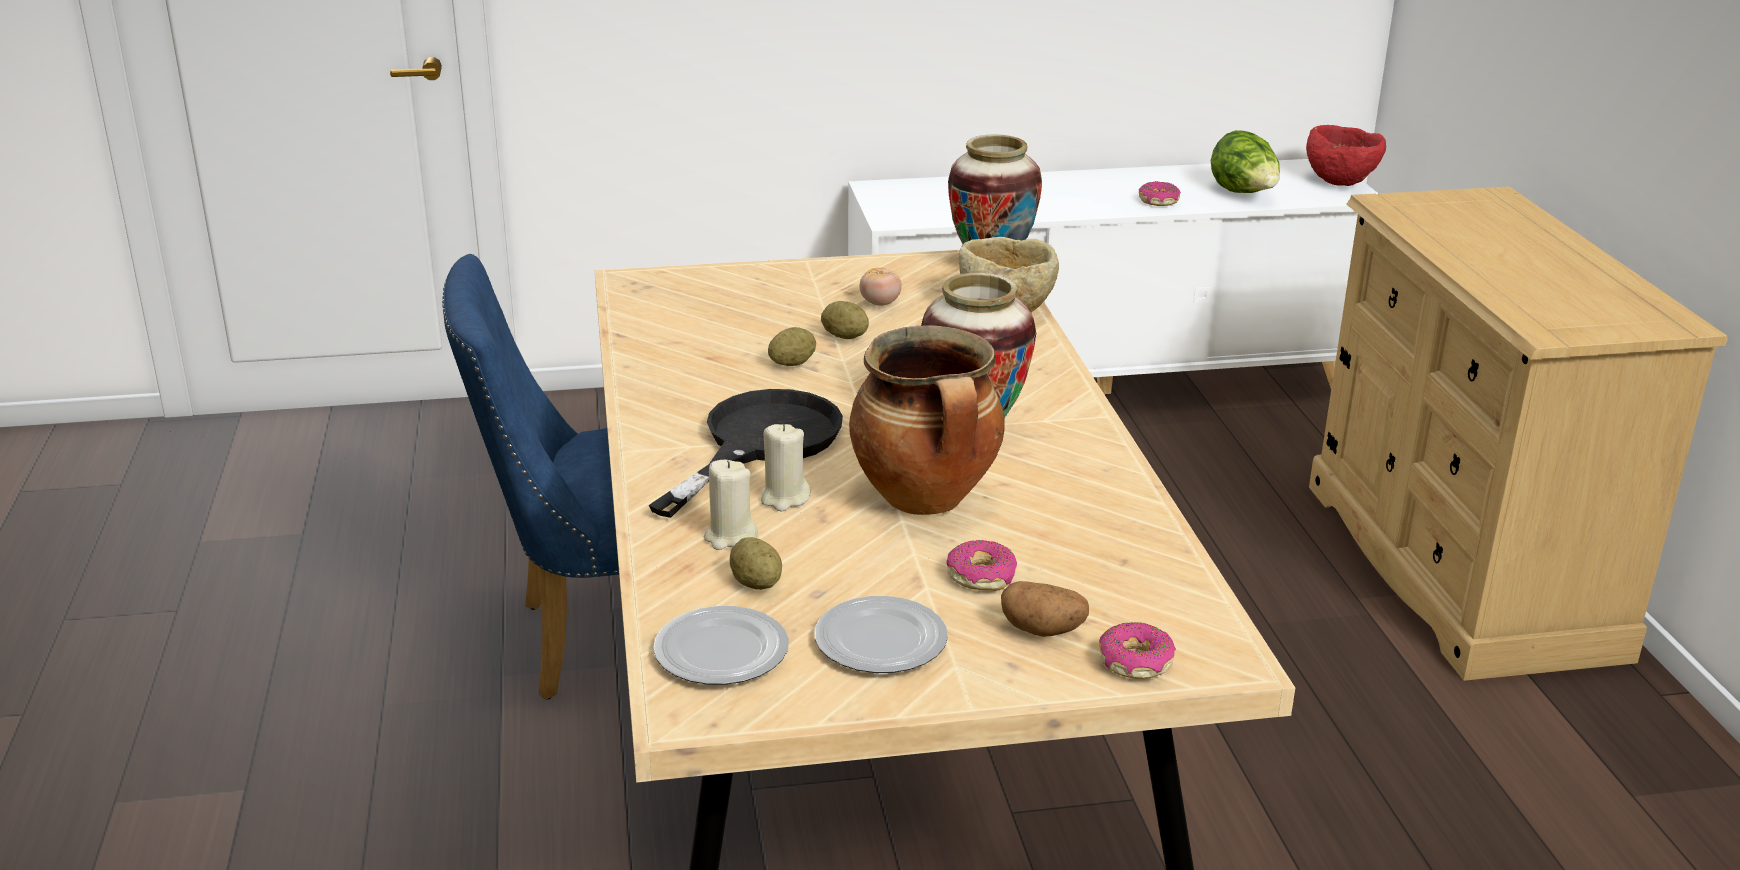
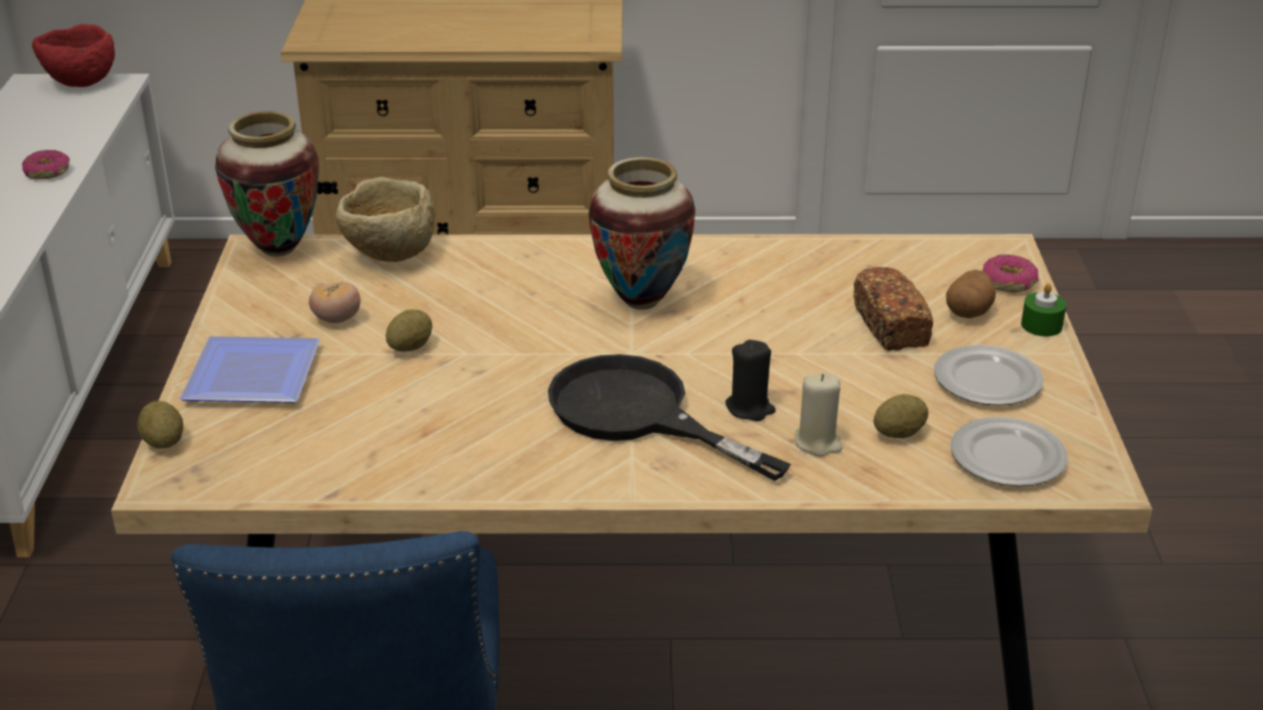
camera: 80 degrees left, 5 degrees up
beige candle [761,424,811,511] -> black candle [726,340,776,421]
potato [768,327,816,366] -> potato moved to [138,401,183,449]
cooking pot [849,325,1005,515] -> none
donut [946,540,1017,591] -> bread [853,267,933,351]
lettuce [1211,130,1280,193] -> none
none -> plate [180,336,320,403]
none -> green candle [1021,283,1066,336]

